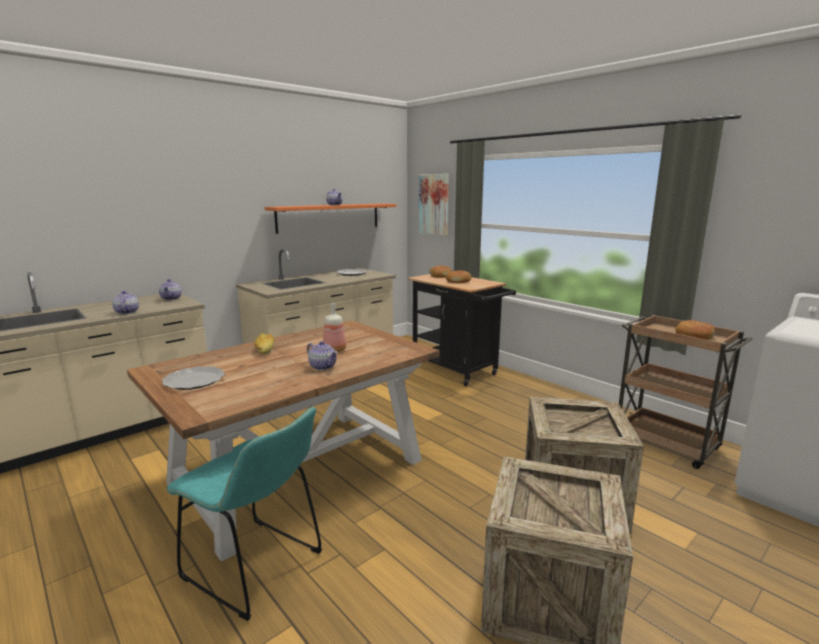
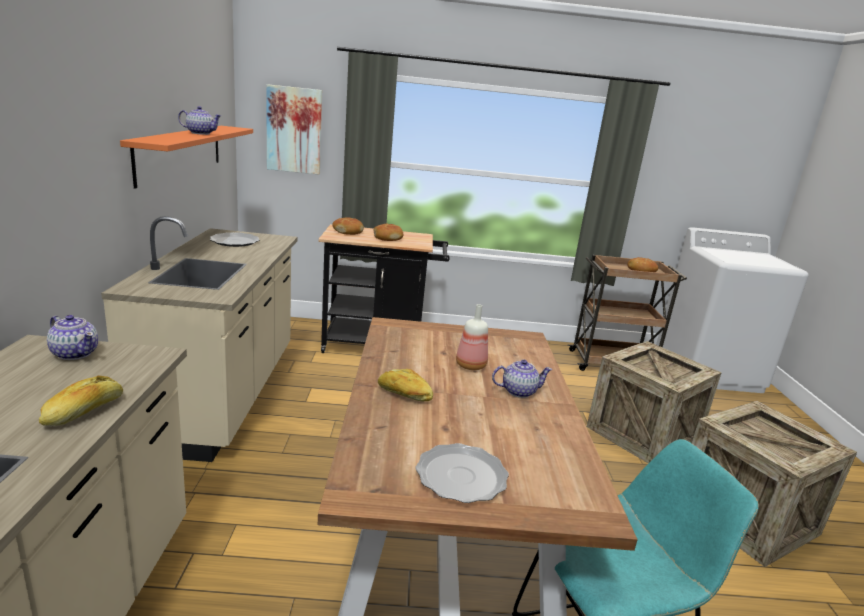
camera: 50 degrees left, 5 degrees up
teapot [112,291,139,314] -> bread [39,376,123,426]

